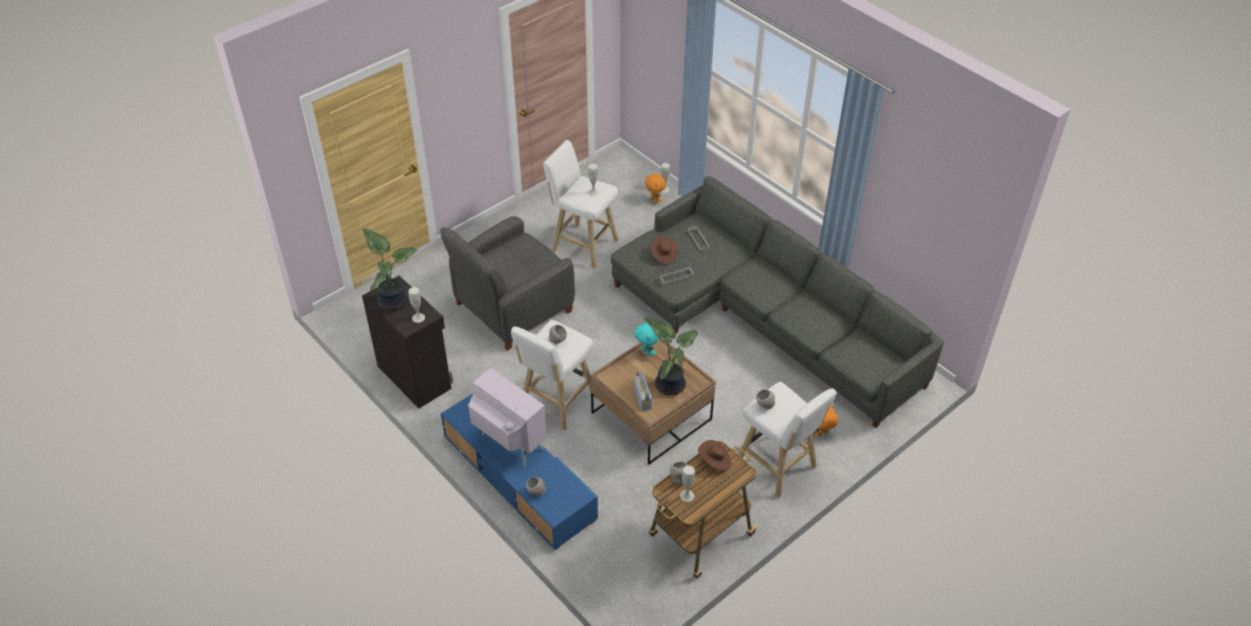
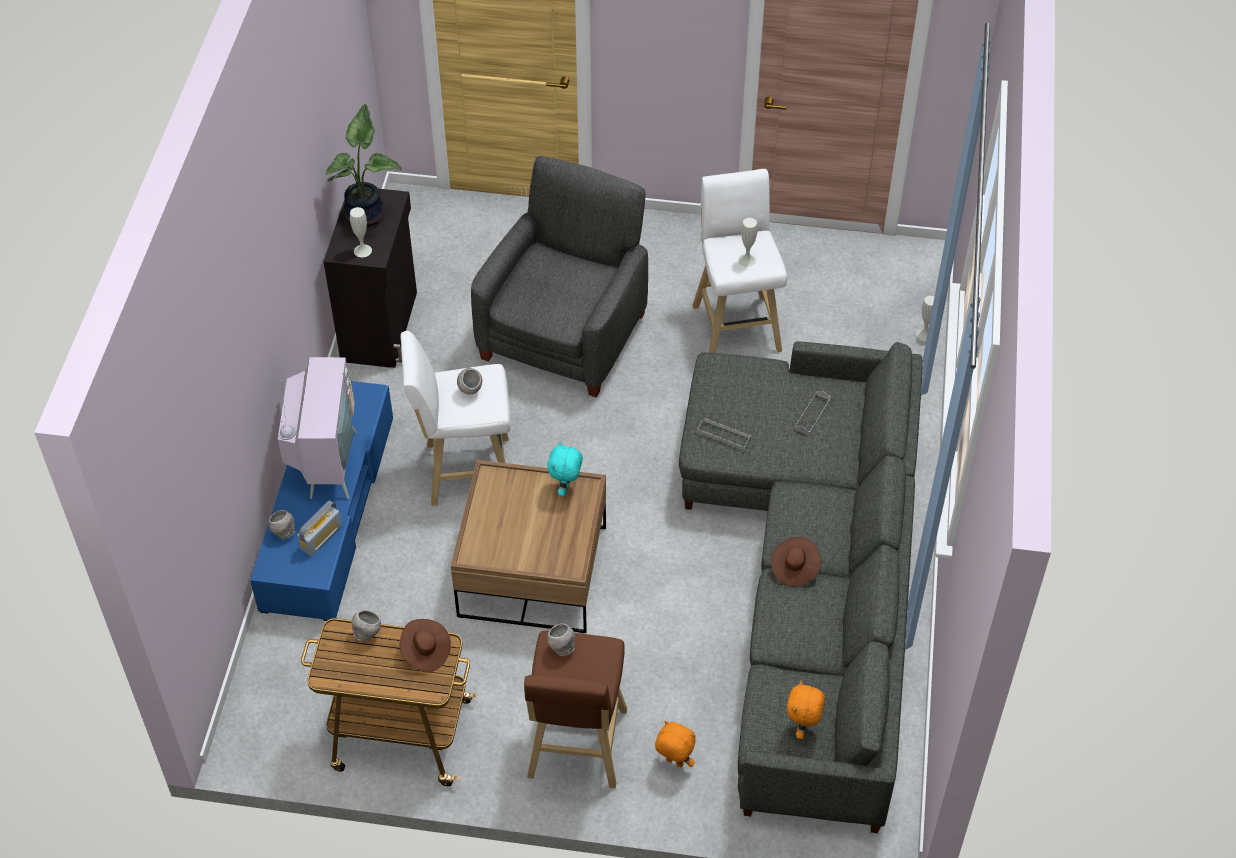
camera: 50 degrees right, 5 degrees up
grey armchair [440,216,575,351] -> grey armchair turned 105 degrees clockwise [471,156,648,397]
radio [634,371,652,411] -> radio moved to [297,501,342,556]
potted plant [644,318,698,396] -> none
orange plush toy [645,174,666,203] -> orange plush toy moved to [787,680,825,739]
brown hat [651,237,679,265] -> brown hat moved to [771,537,821,586]
white vase [680,466,695,502] -> none
white stool [738,382,837,498] -> brown stool [524,631,627,788]

